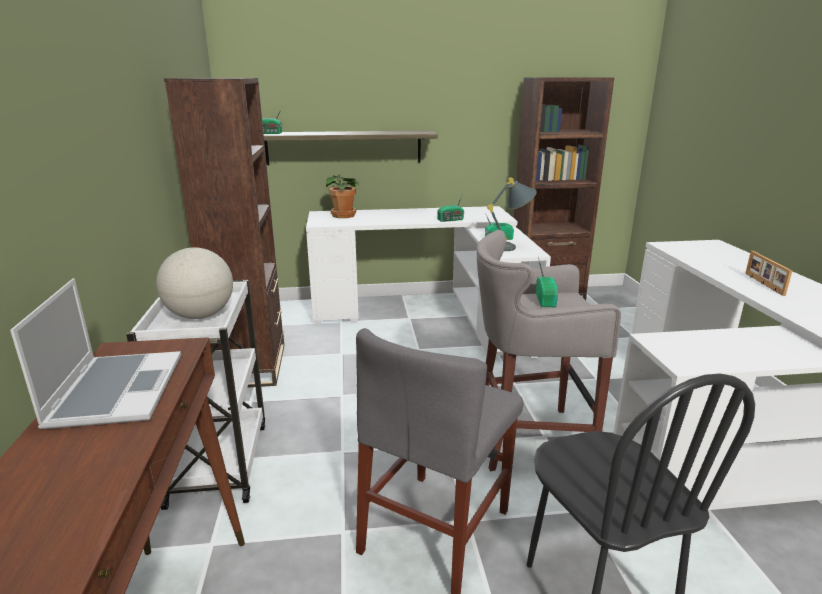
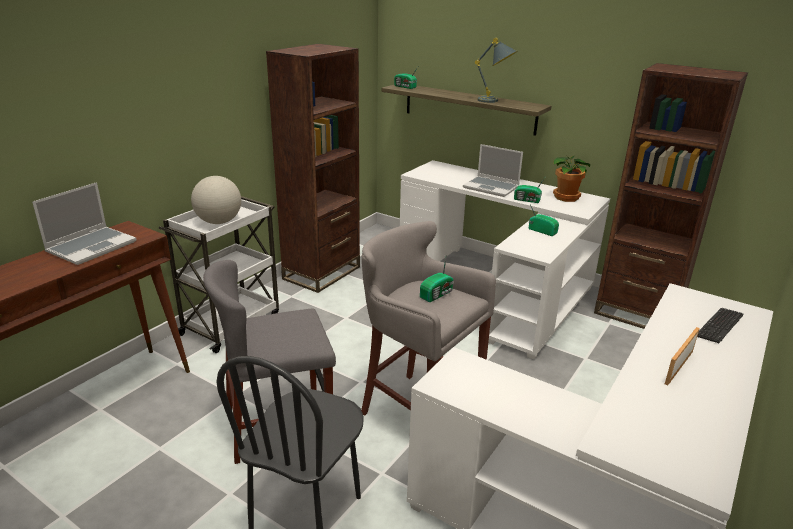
camera: 40 degrees right, 5 degrees up
potted plant [326,174,359,218] -> potted plant moved to [553,156,590,202]
grey table lamp [487,177,537,251] -> grey table lamp moved to [475,38,517,103]
none -> laptop [463,144,523,197]
none -> keyboard [697,308,744,343]

